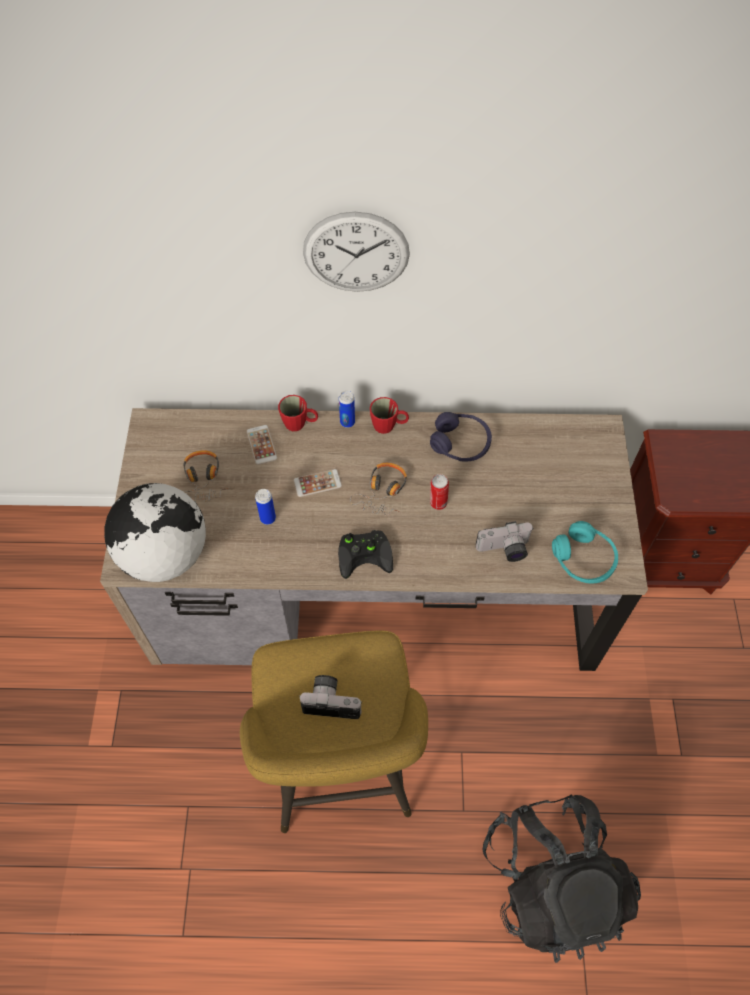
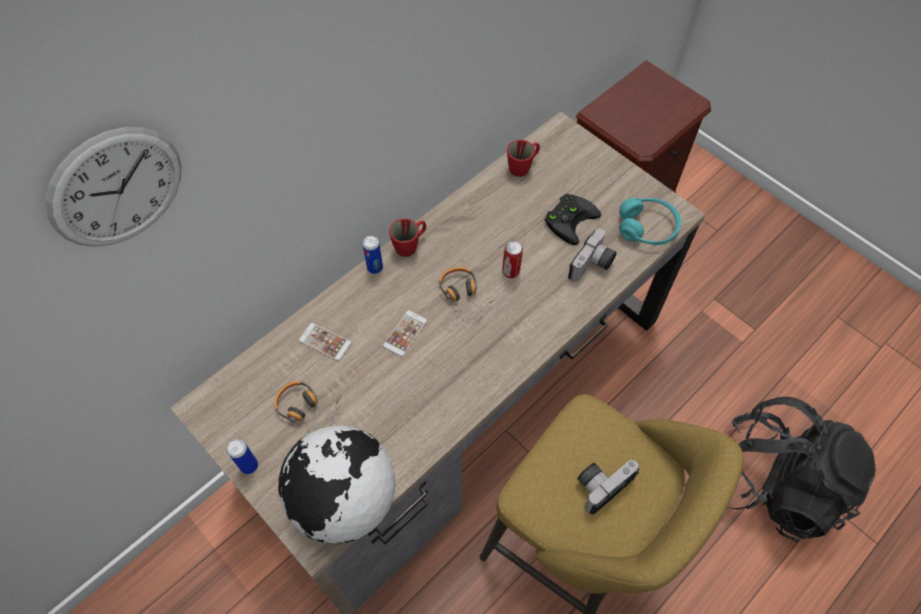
camera: 45 degrees left, 0 degrees up
can [255,489,276,525] -> can moved to [227,439,258,474]
red mug [278,395,318,431] -> red mug moved to [507,140,540,177]
wall clock [303,212,410,292] -> wall clock moved to [45,127,182,247]
black game controller [338,530,393,579] -> black game controller moved to [545,194,601,245]
purple headphones [430,412,492,462] -> none

